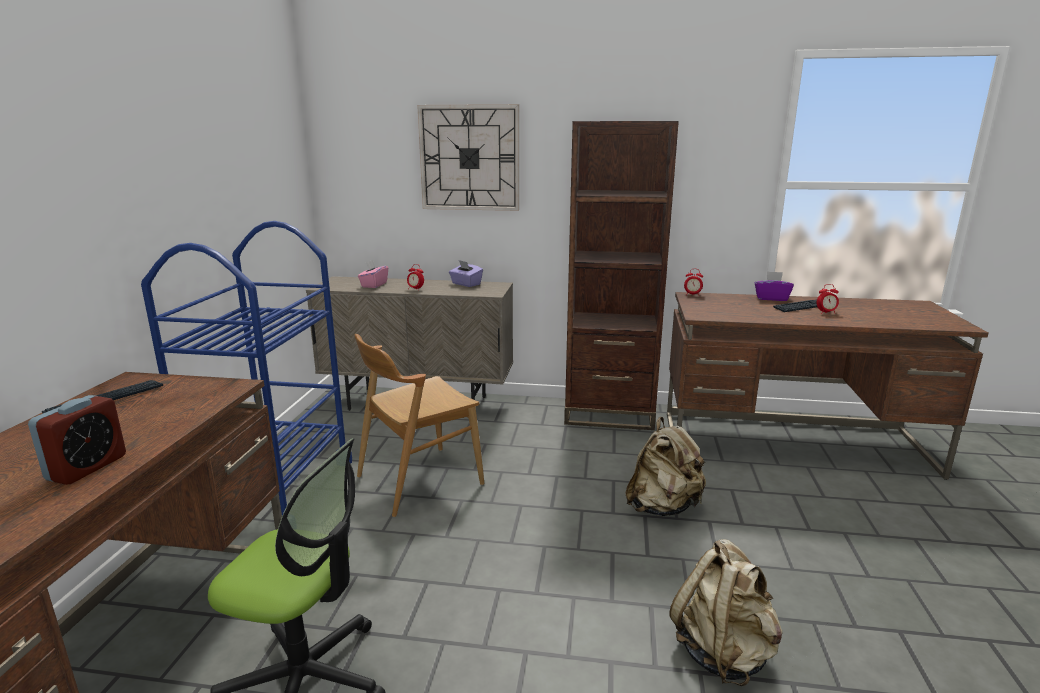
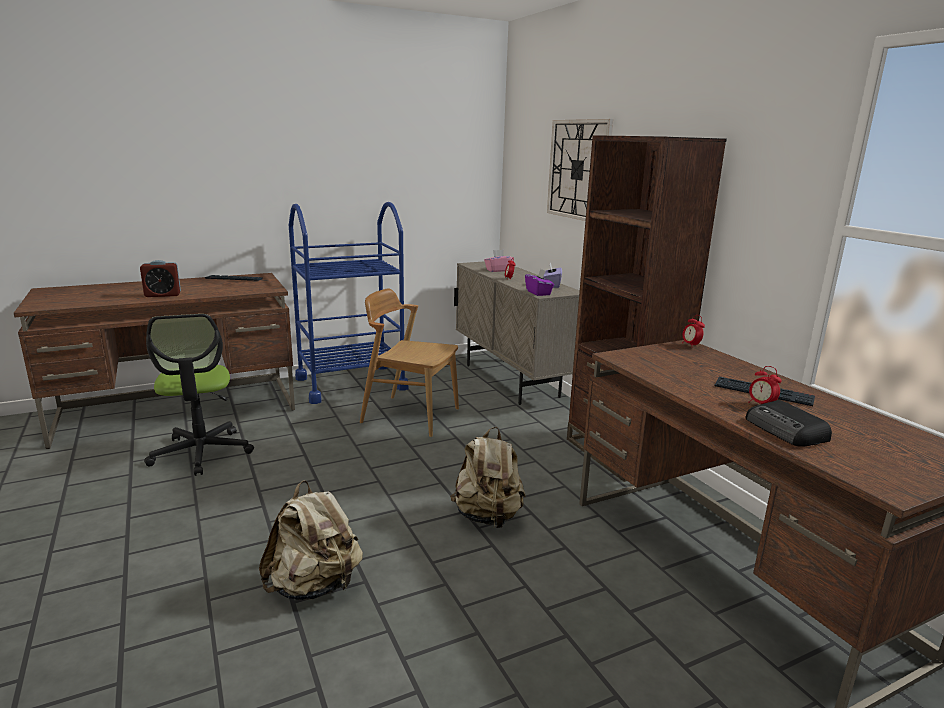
camera: 55 degrees right, 0 degrees up
purple tissue box [755,271,794,301] -> purple tissue box moved to [525,269,554,296]
none -> radio [745,400,832,447]

